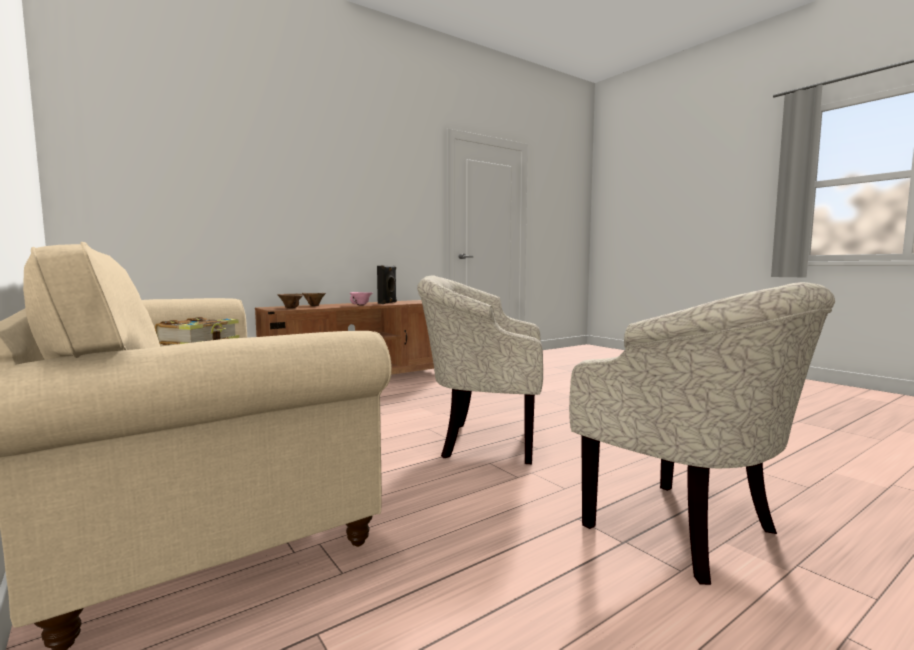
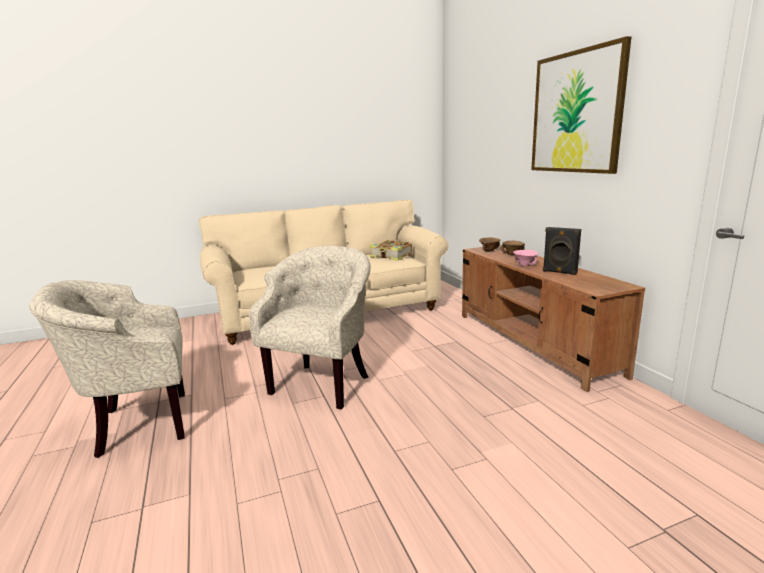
camera: 105 degrees right, 10 degrees up
none -> picture [531,36,631,174]

